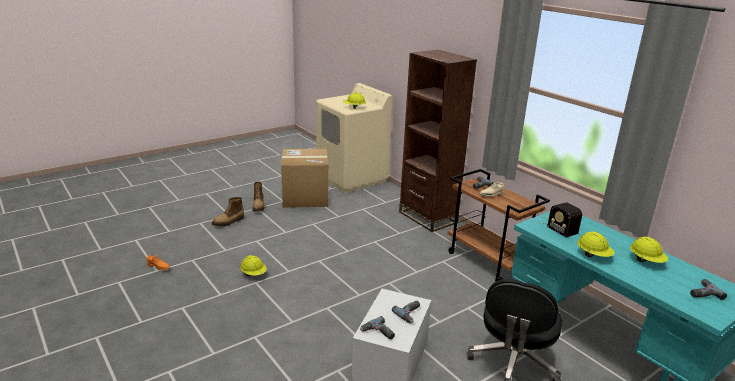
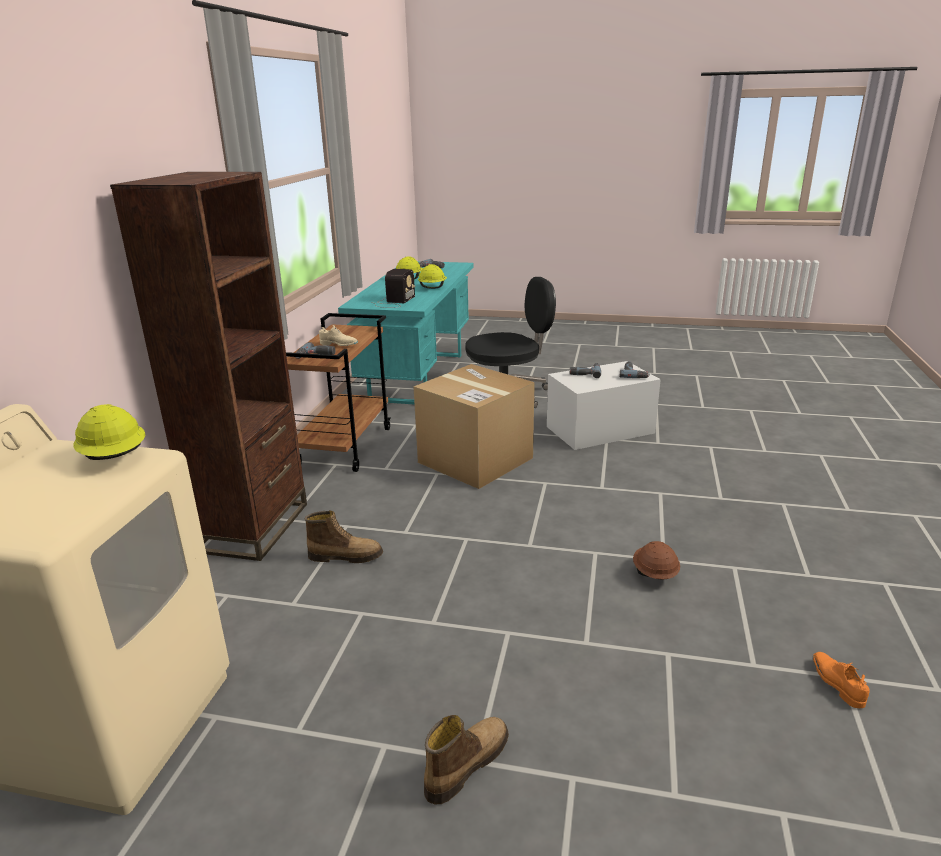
camera: 130 degrees left, 0 degrees up
boot [212,197,244,227] -> boot moved to [305,510,383,563]
yellow hard hat [240,255,267,276] -> brown hard hat [633,541,680,580]
cardboard box [281,149,328,208] -> cardboard box moved to [413,364,535,489]

